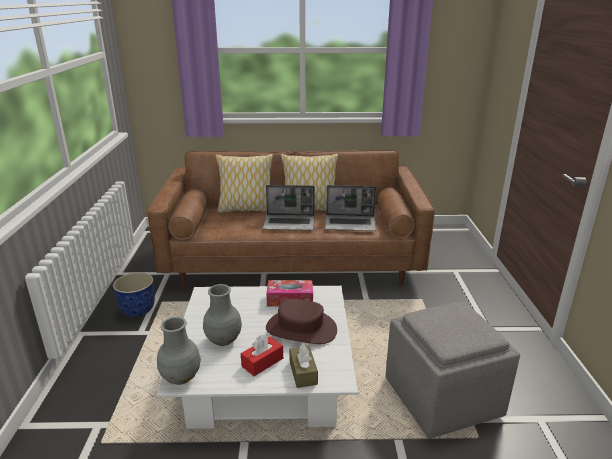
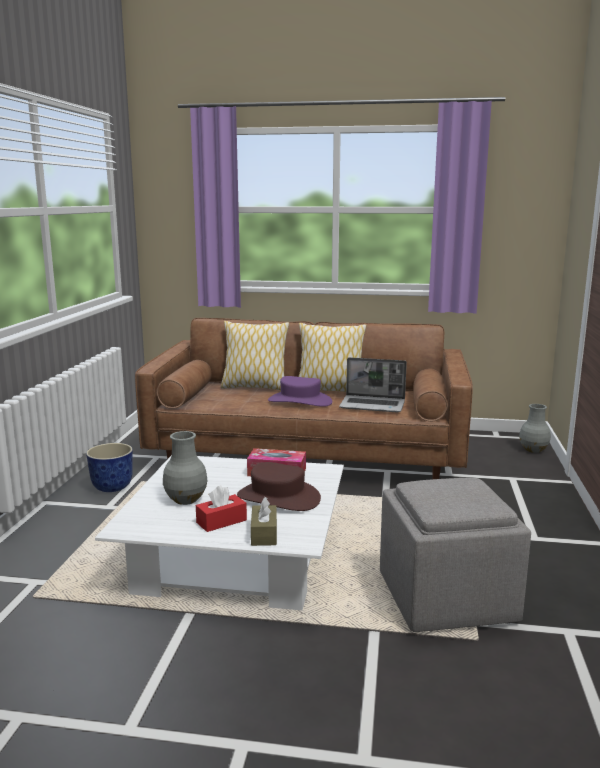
camera: 10 degrees right, 10 degrees down
grey vase [157,317,201,385] -> grey vase moved to [519,404,551,453]
laptop [263,185,315,230] -> purple hat [268,376,332,407]

